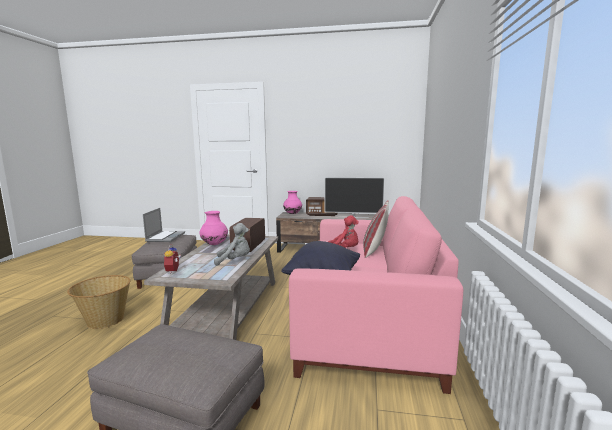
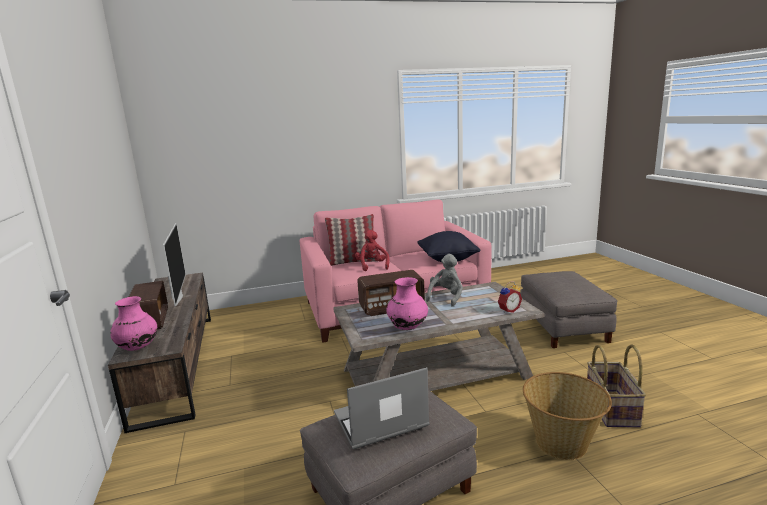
camera: 115 degrees left, 5 degrees up
grey plush toy [214,223,250,266] -> grey plush toy turned 60 degrees clockwise [426,254,463,307]
none -> basket [587,344,646,427]

